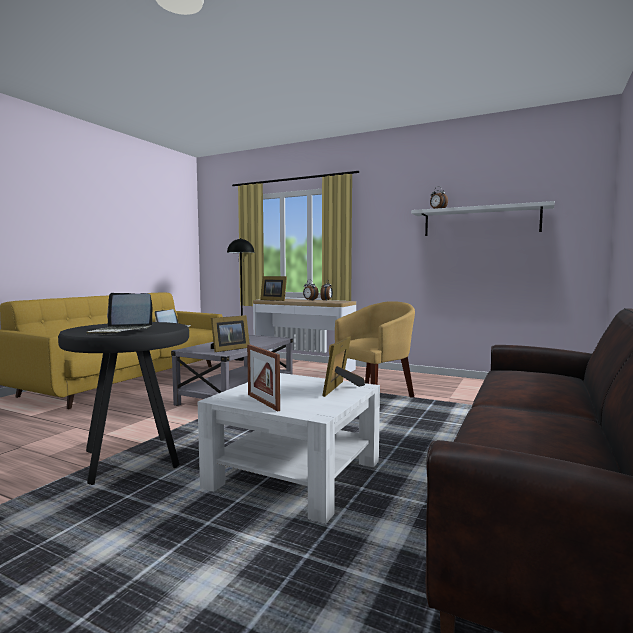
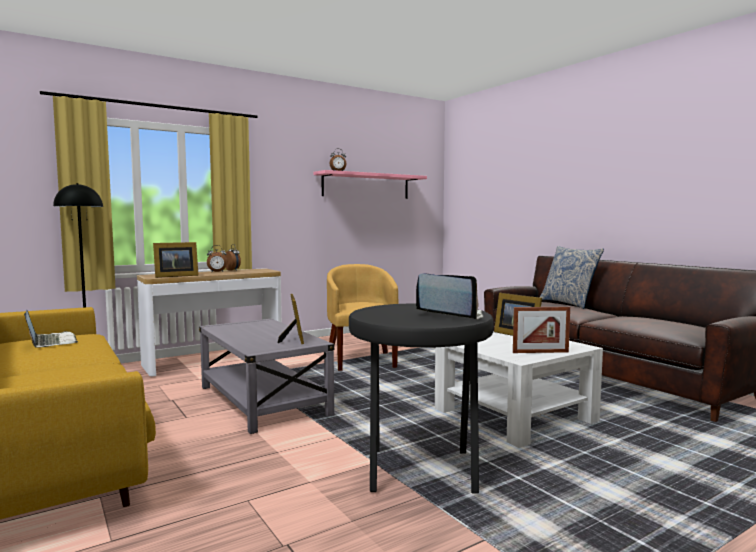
camera: 60 degrees left, 0 degrees up
laptop [86,293,152,335] -> laptop turned 105 degrees counterclockwise [416,274,483,320]
white shelf [411,201,555,236] -> pink shelf [314,170,427,199]
none -> pillow [540,246,604,309]

